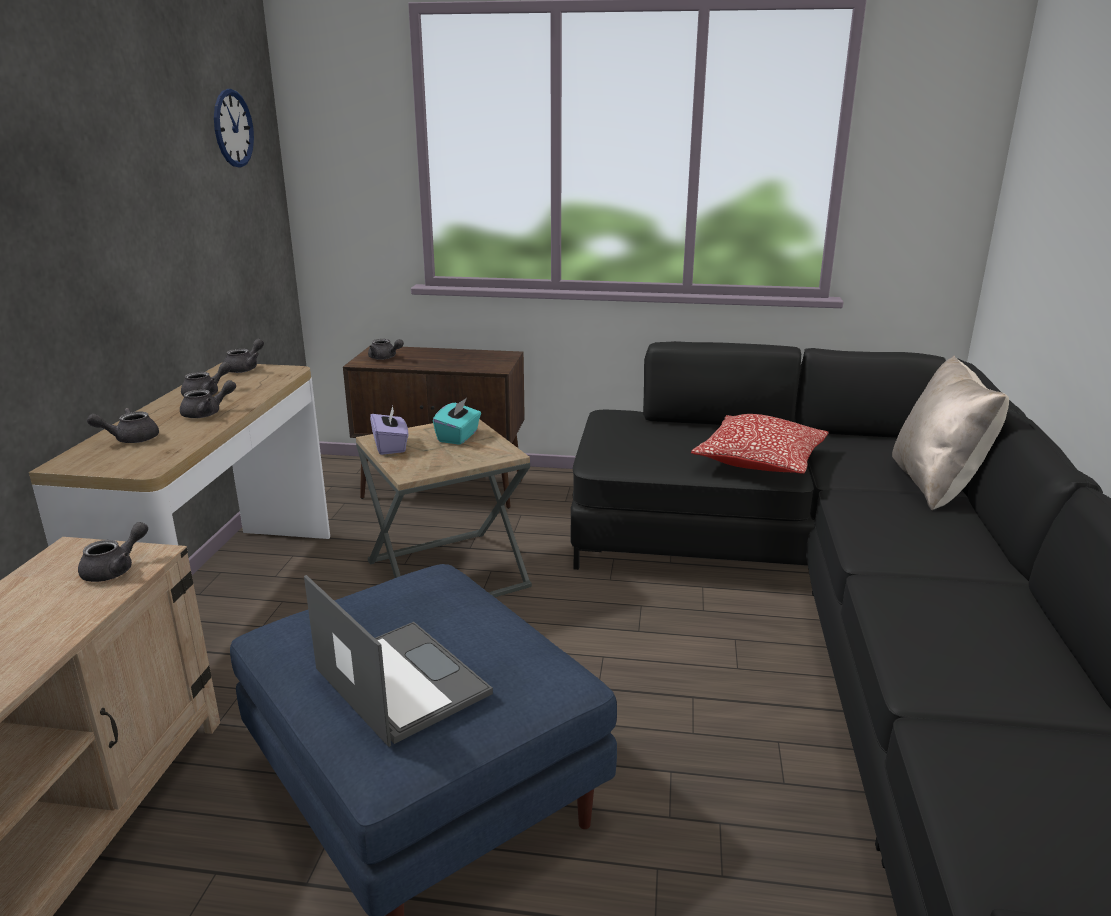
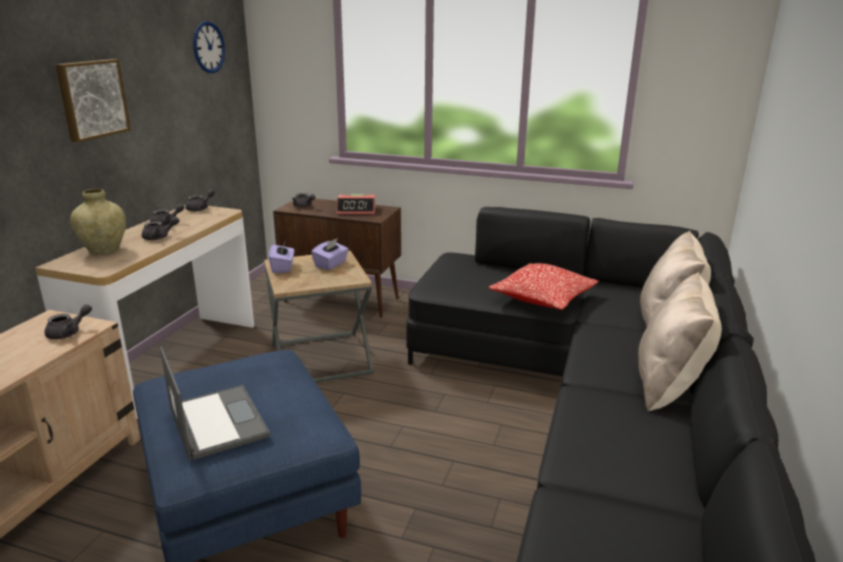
camera: 10 degrees right, 0 degrees up
grey teapot [87,408,159,443] -> beige vase [70,189,126,255]
turquoise tissue box [433,398,481,445] -> purple tissue box [311,238,349,270]
none -> picture [56,59,131,142]
none -> alarm clock [337,195,375,214]
none -> beige pillow [638,272,722,412]

